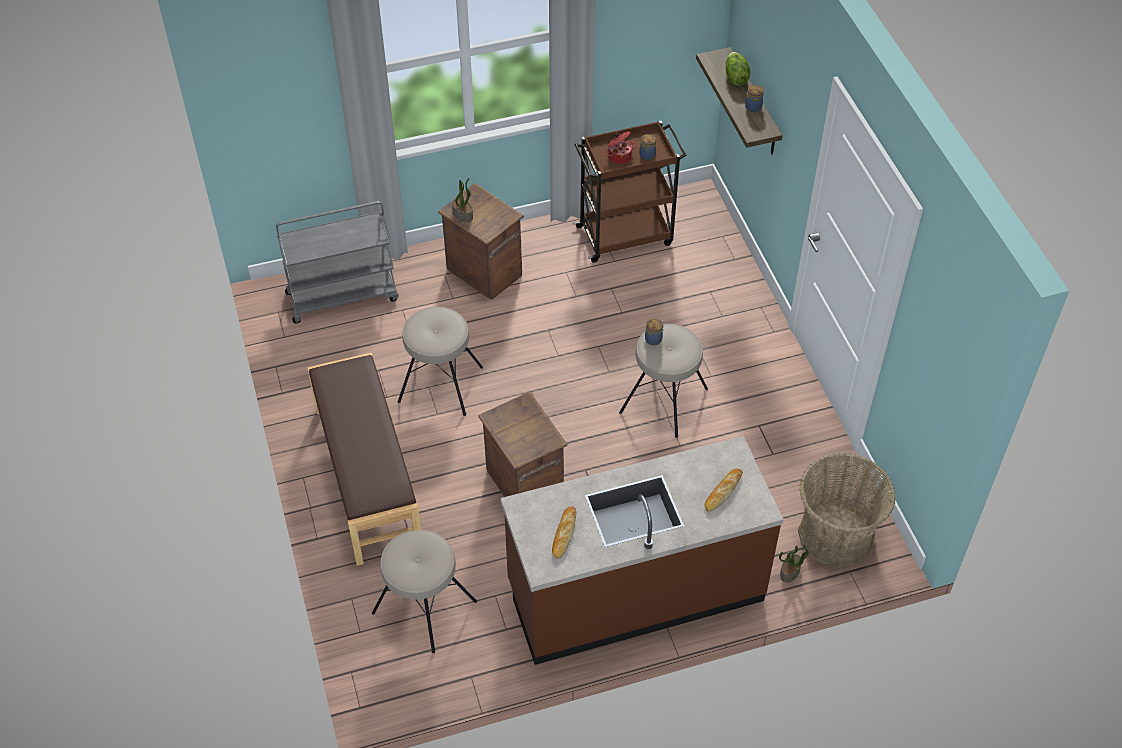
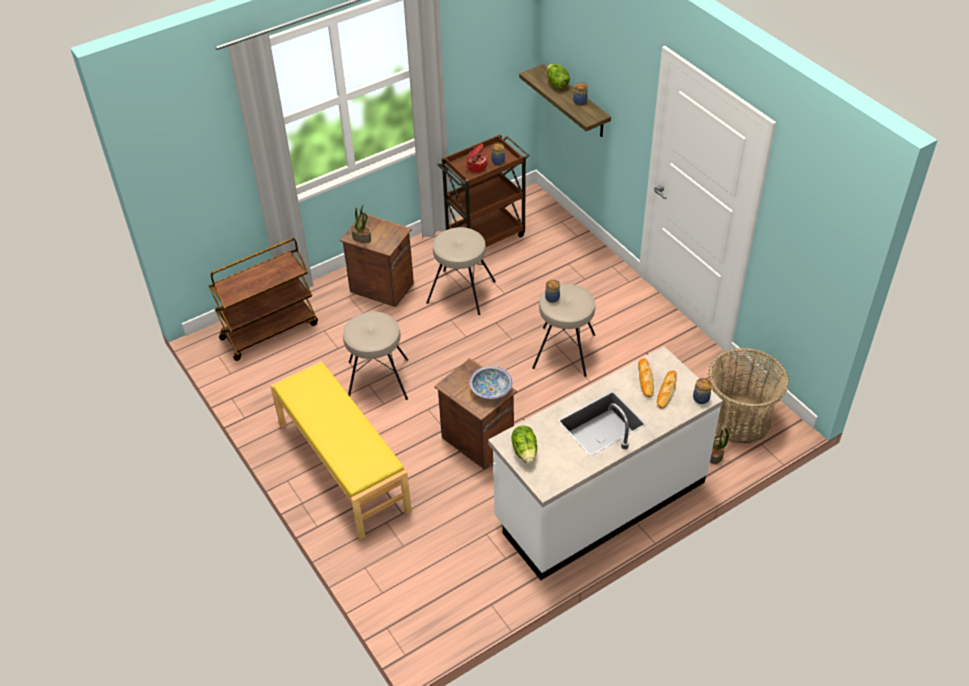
camera: 15 degrees left, 5 degrees down
grey cart [276,201,398,324] -> brown cart [209,238,318,361]
brown bench [307,353,421,566] -> yellow bench [270,361,412,540]
beige stool [372,530,477,653] -> beige stool moved to [426,227,496,315]
brown counter [501,436,784,665] -> white counter [488,346,723,580]
bread [552,507,576,559] -> bread moved to [638,358,654,398]
none -> bowl [469,366,513,399]
none -> lettuce [511,425,537,465]
none -> jar [693,378,712,404]

